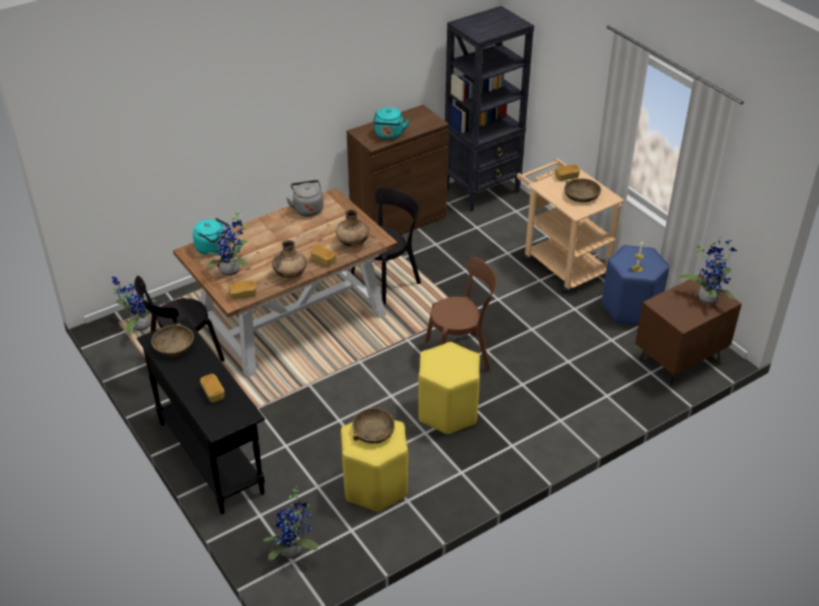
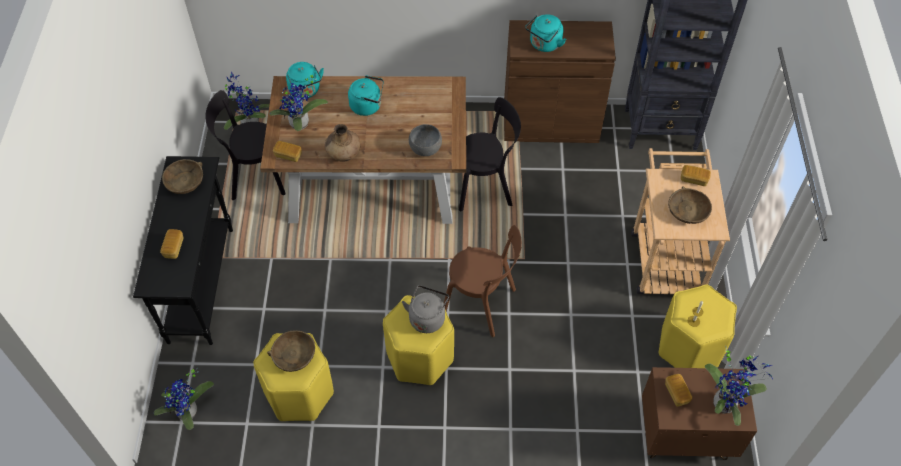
camera: 35 degrees right, 15 degrees up
grey kettle [286,180,324,217] -> grey kettle moved to [402,285,449,333]
bread [310,245,336,267] -> bread moved to [665,374,692,407]
brown vase [336,209,369,247] -> grey bowl [409,124,442,156]
blue stool [602,245,670,325] -> yellow stool [659,284,737,368]
none -> turquoise kettle [348,75,384,116]

